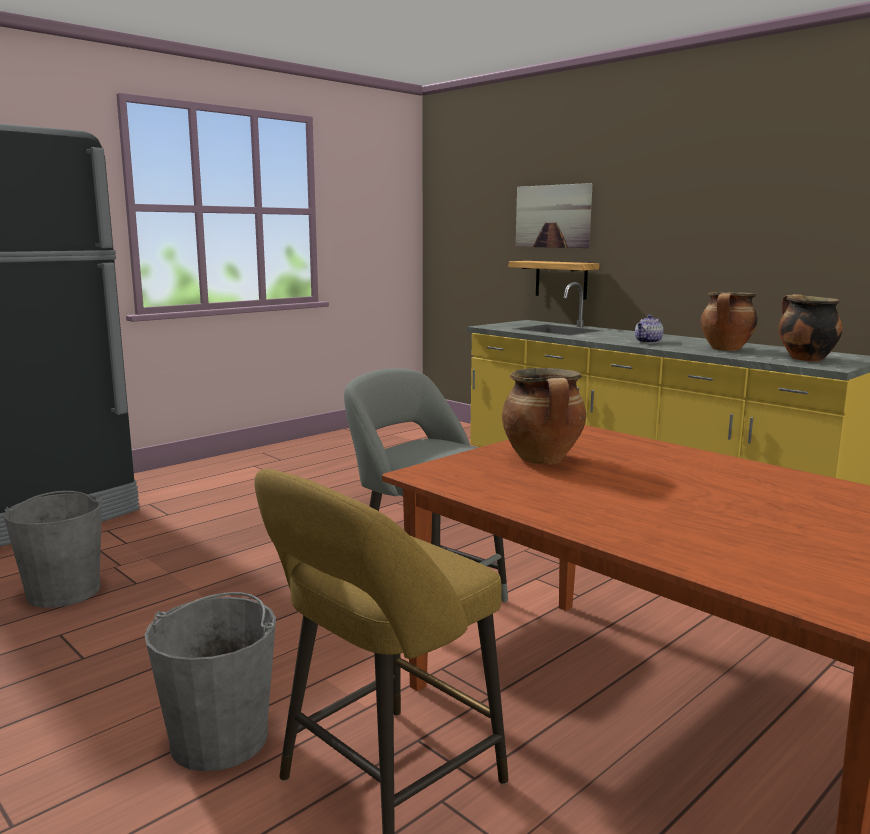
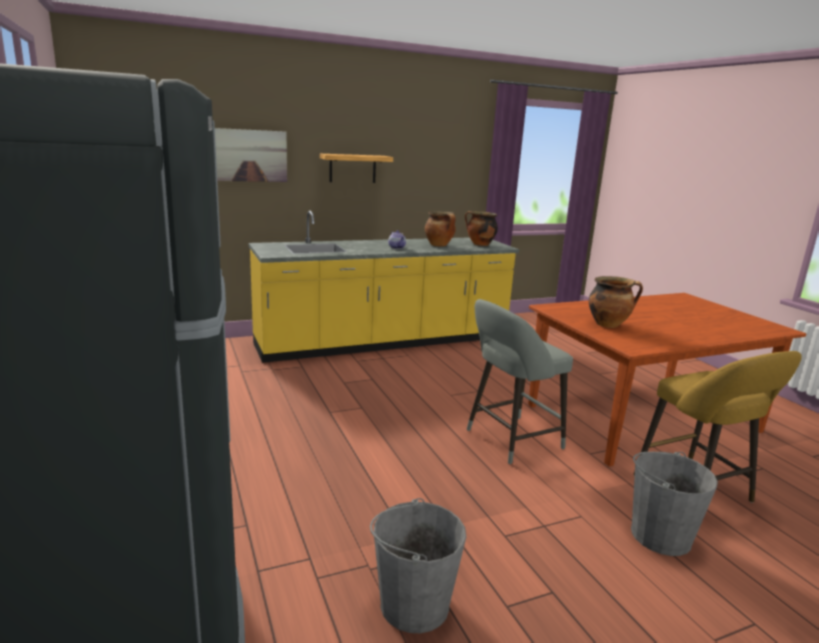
camera: 70 degrees left, 5 degrees up
shelf [509,261,599,300] -> shelf moved to [320,154,393,183]

